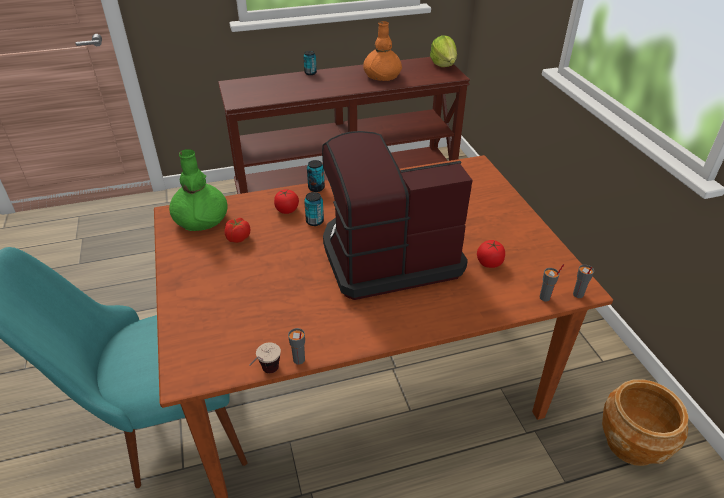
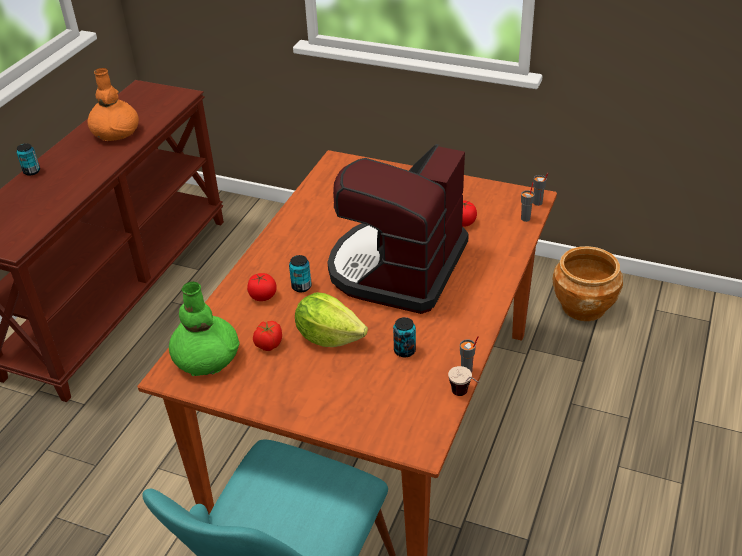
camera: 50 degrees left, 0 degrees up
can [307,160,325,192] -> can moved to [393,317,416,357]
lettuce [430,35,457,67] -> lettuce moved to [295,292,368,347]

